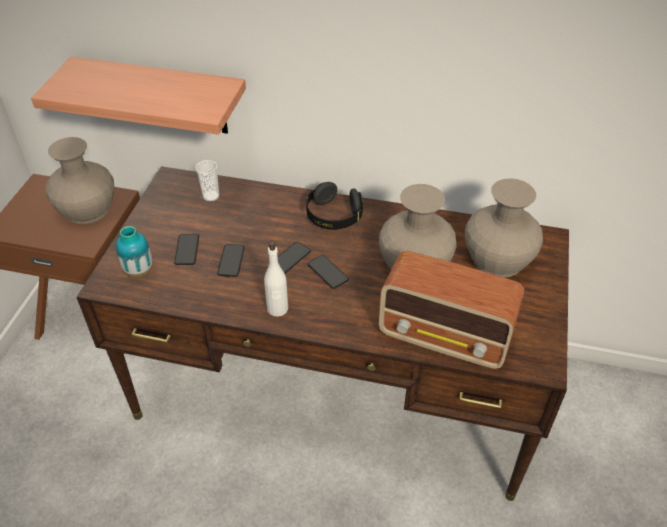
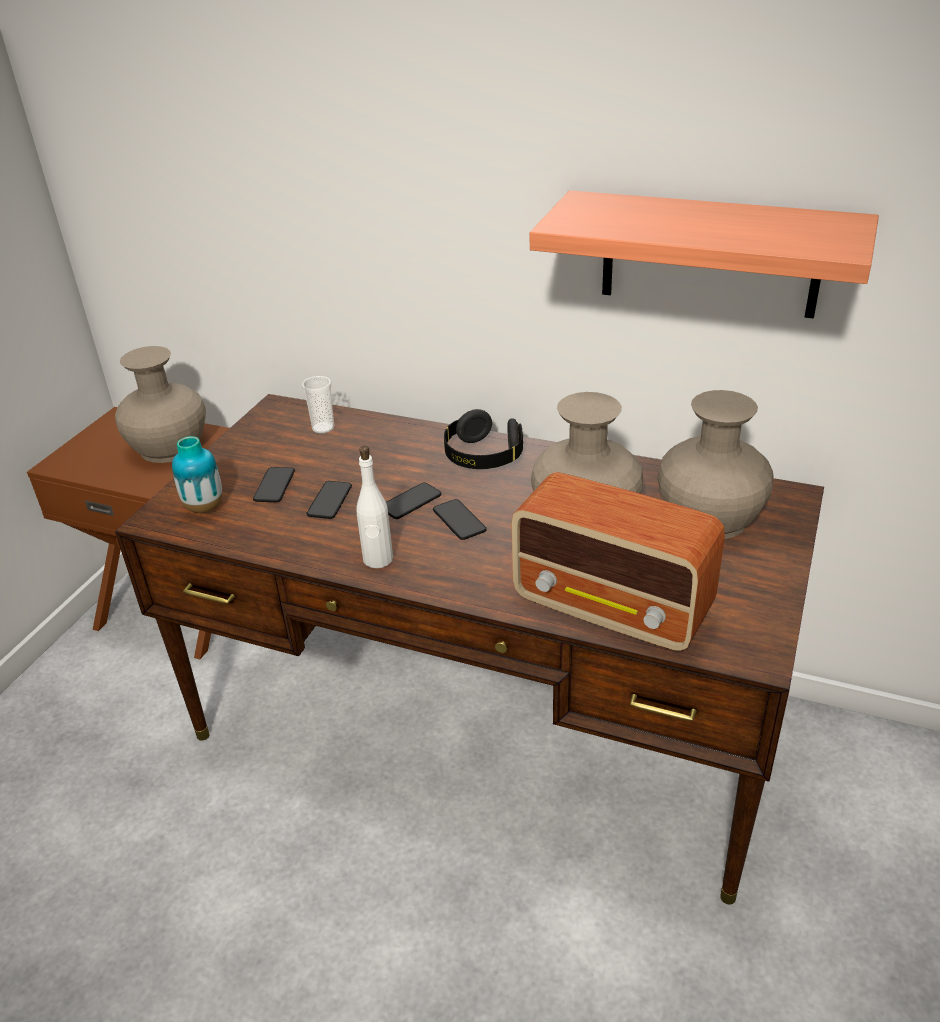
camera: 10 degrees right, 10 degrees down
shelf [31,56,246,135] -> shelf moved to [530,190,879,318]

